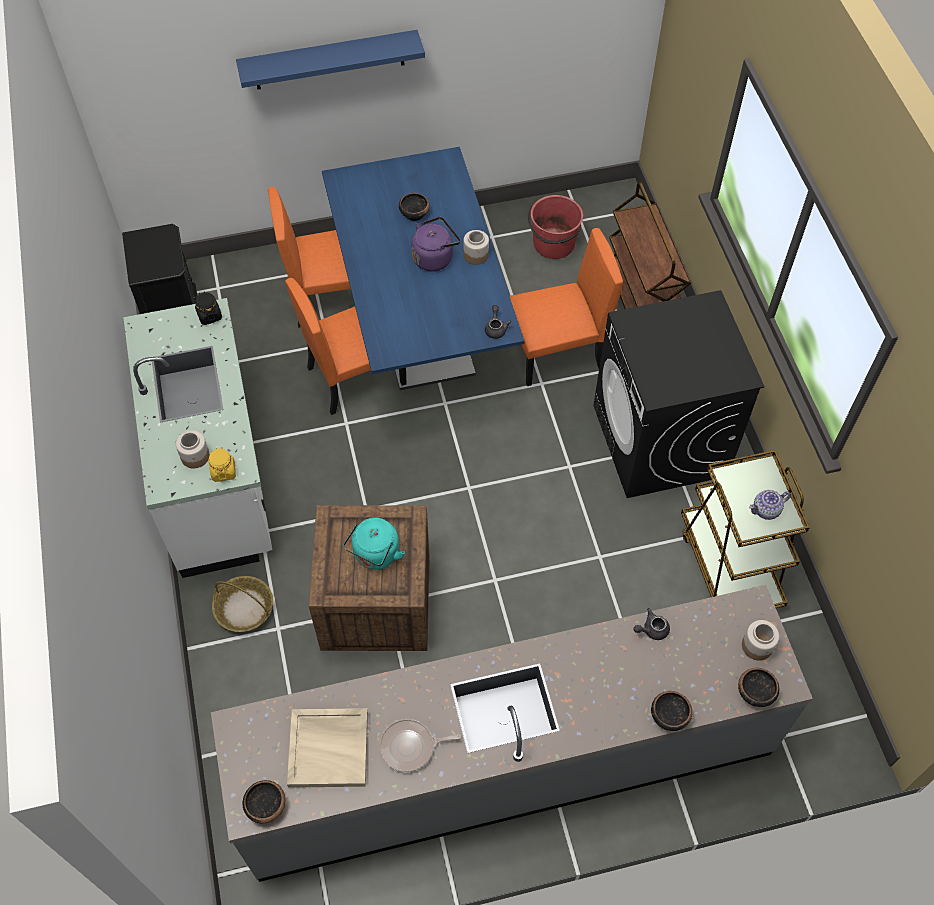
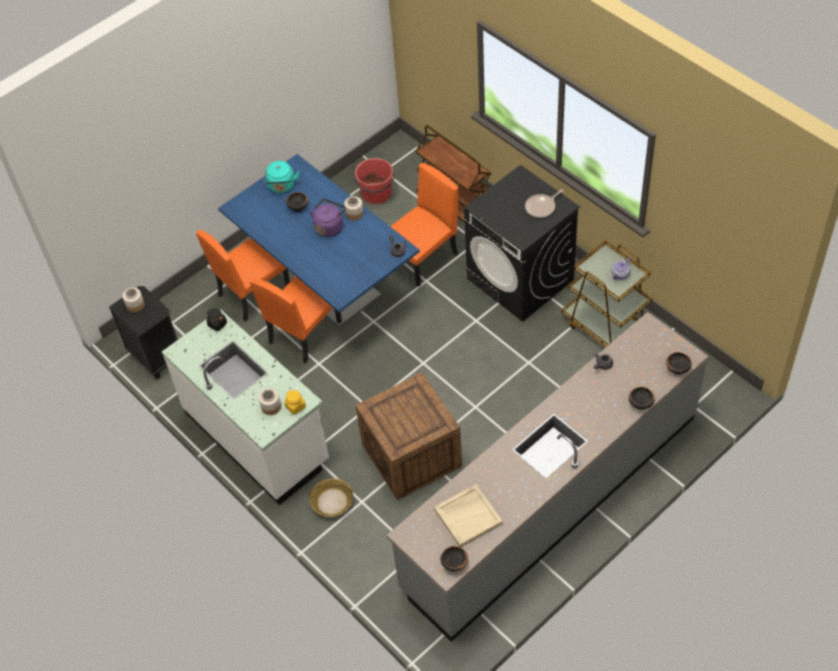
camera: 25 degrees left, 5 degrees down
blue shelf [236,30,425,90] -> none
turquoise kettle [343,518,405,570] -> turquoise kettle moved to [265,161,300,193]
frying pan [379,719,461,772] -> frying pan moved to [525,189,564,218]
jar [742,620,779,661] -> jar moved to [122,287,145,312]

